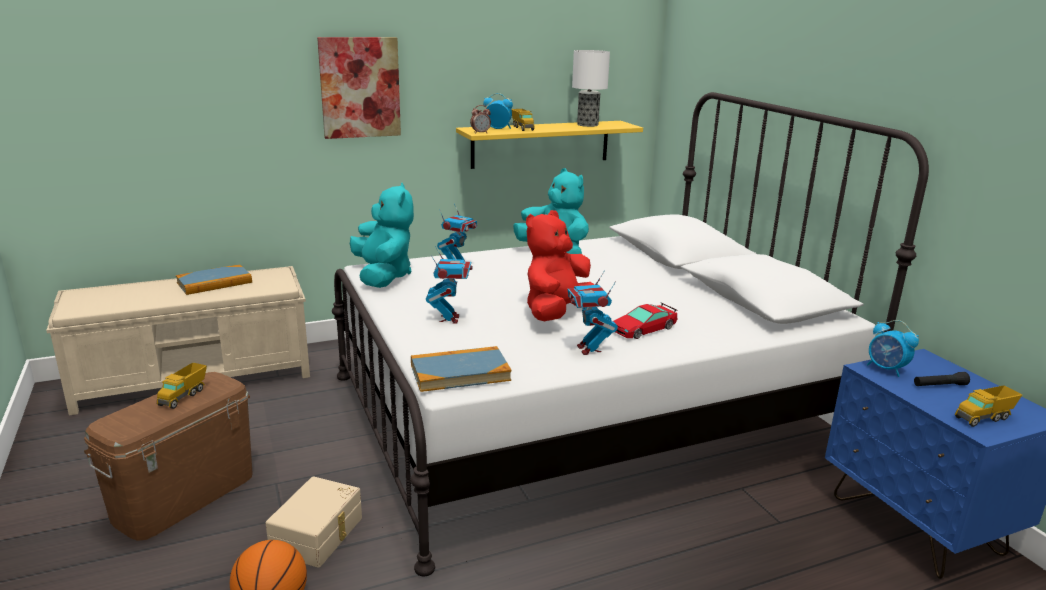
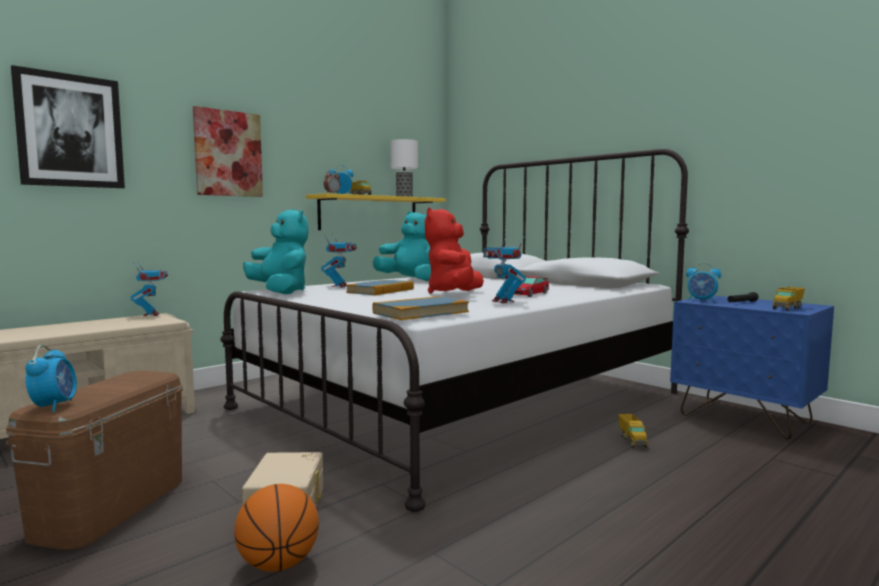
camera: 20 degrees left, 15 degrees down
toy truck [157,363,207,409] -> toy truck moved to [618,414,648,448]
book [176,264,252,295] -> book moved to [346,280,414,295]
toy robot [426,246,473,324] -> toy robot moved to [131,261,168,316]
none -> picture [11,65,125,188]
none -> alarm clock [26,345,77,412]

